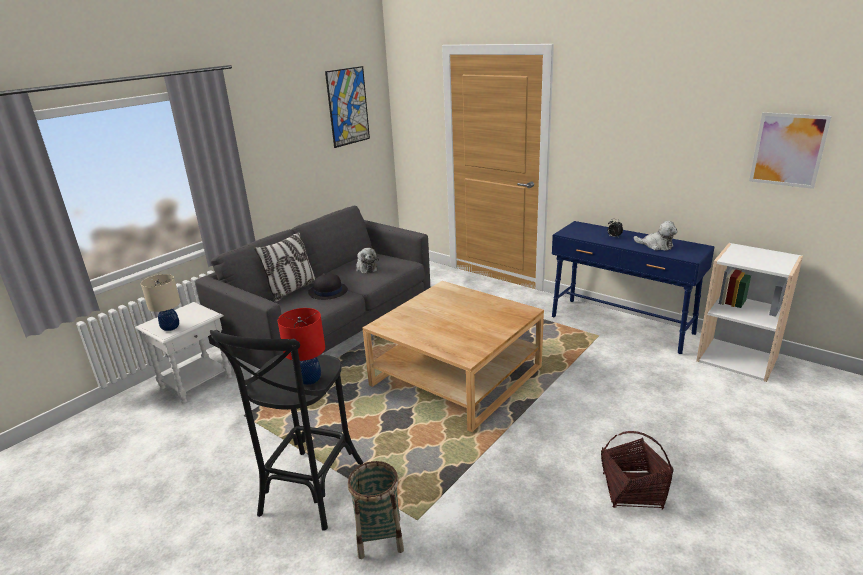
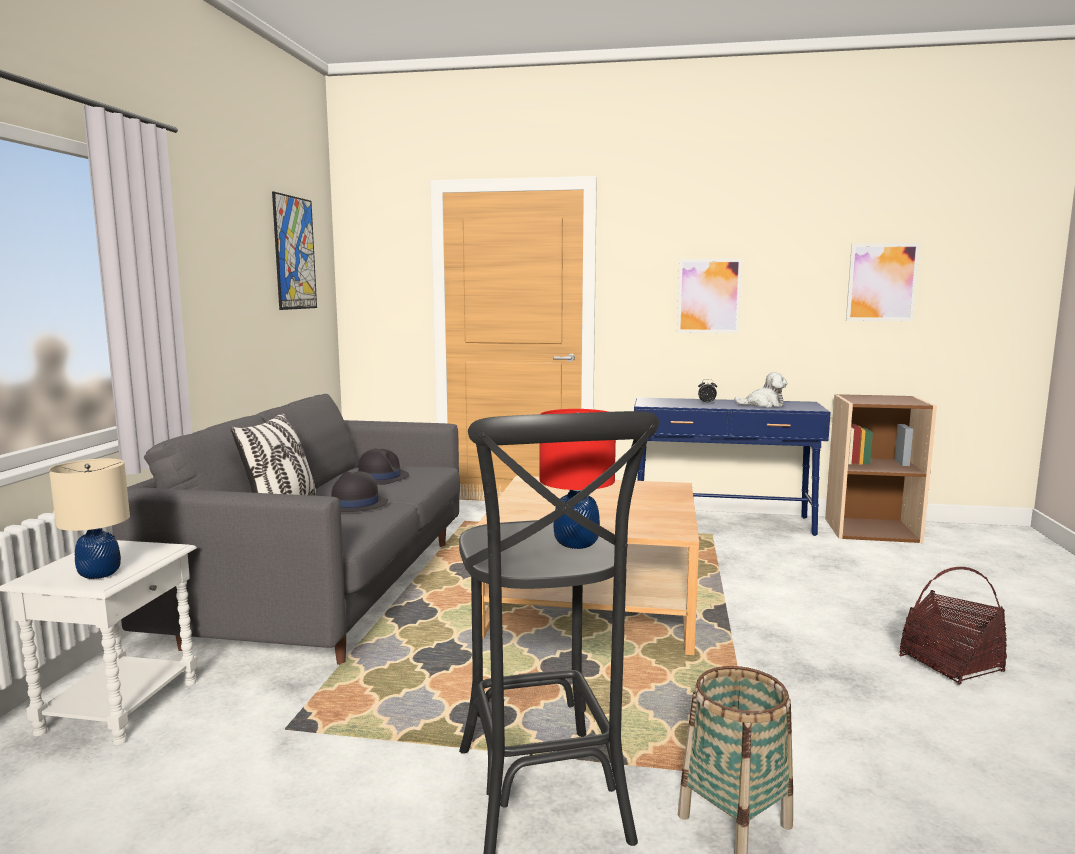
camera: 30 degrees left, 15 degrees down
plush toy [356,248,379,274] -> black hat [358,448,409,485]
white bookcase [696,243,803,382] -> brown bookcase [825,394,937,543]
none -> picture [677,258,743,333]

